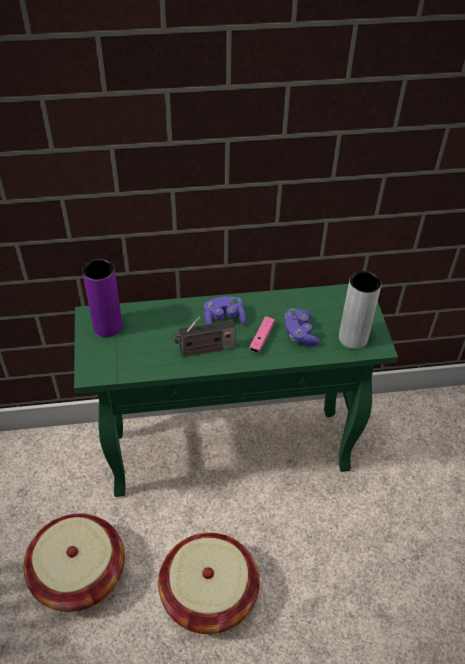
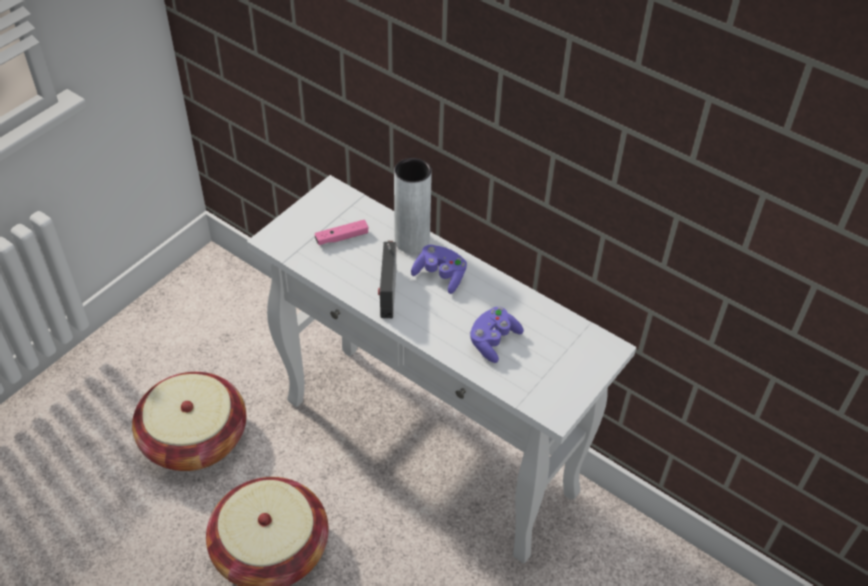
camera: 45 degrees right, 0 degrees up
green console table [74,284,398,497] -> white console table [247,175,636,563]
purple vase [82,259,122,337] -> none
radio [174,316,236,357] -> radio turned 60 degrees clockwise [378,241,396,318]
pink game controller [249,316,275,353] -> pink game controller moved to [315,220,368,245]
grey vase [339,271,382,349] -> grey vase moved to [394,158,432,253]

